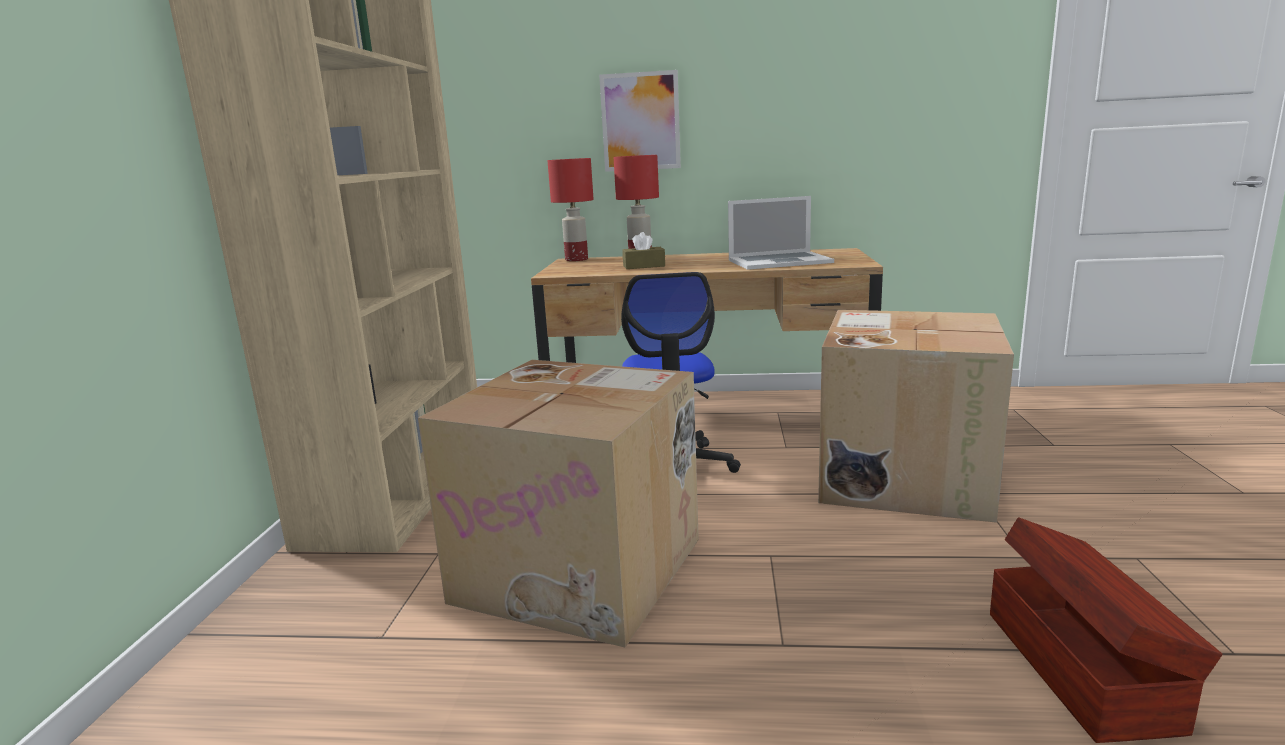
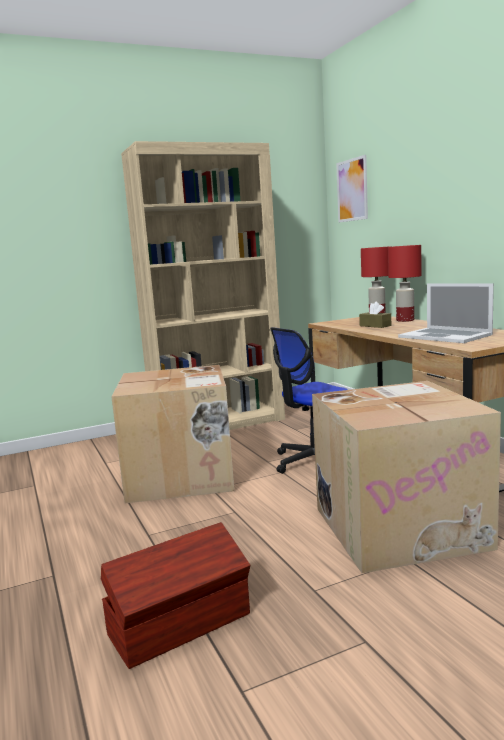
camera: 60 degrees right, 5 degrees down
picture [599,70,681,172] -> picture moved to [336,155,368,222]

